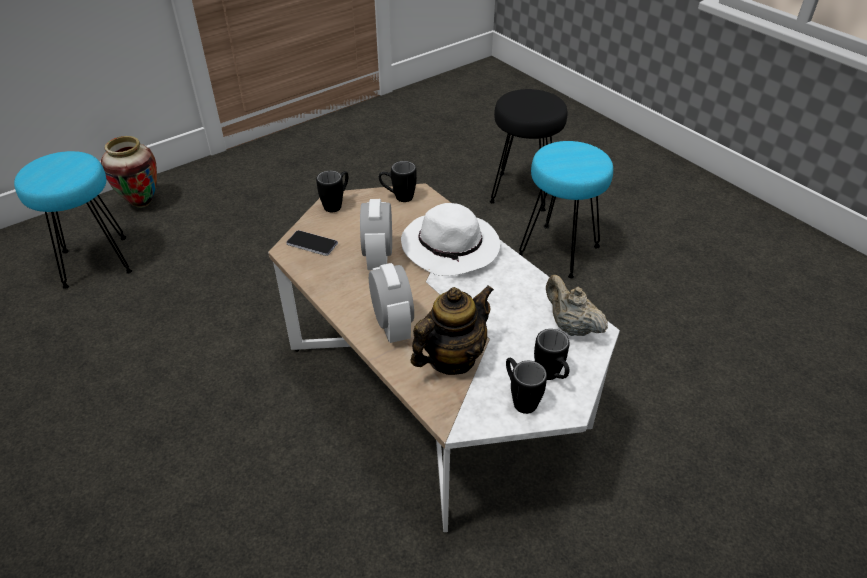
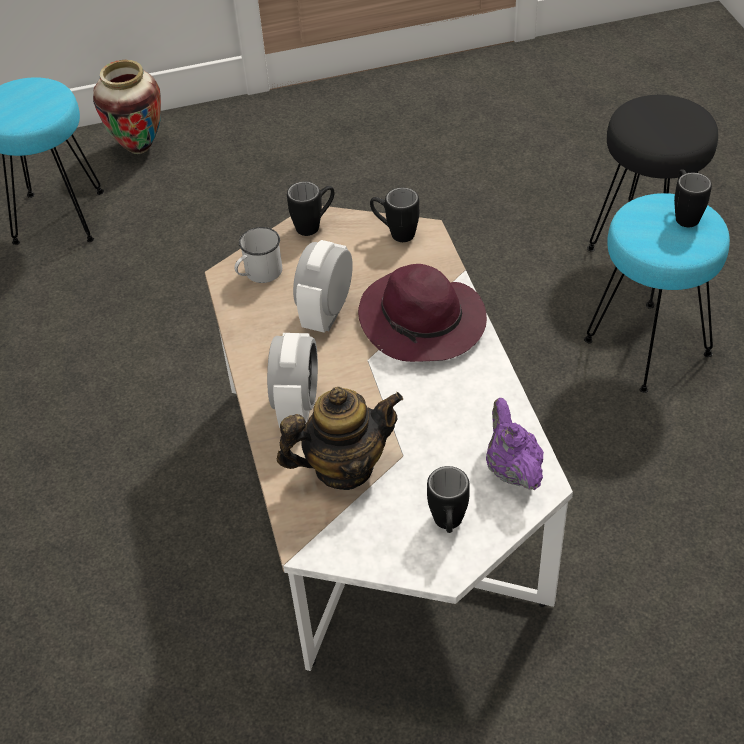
camera: 25 degrees right, 5 degrees up
phone [286,230,338,256] -> white mug [234,227,282,283]
white hat [401,203,500,276] -> purple hat [358,264,487,362]
black mug [506,358,547,414] -> black mug moved to [674,169,712,227]
beige teapot [546,275,608,336] -> purple teapot [486,398,544,490]

